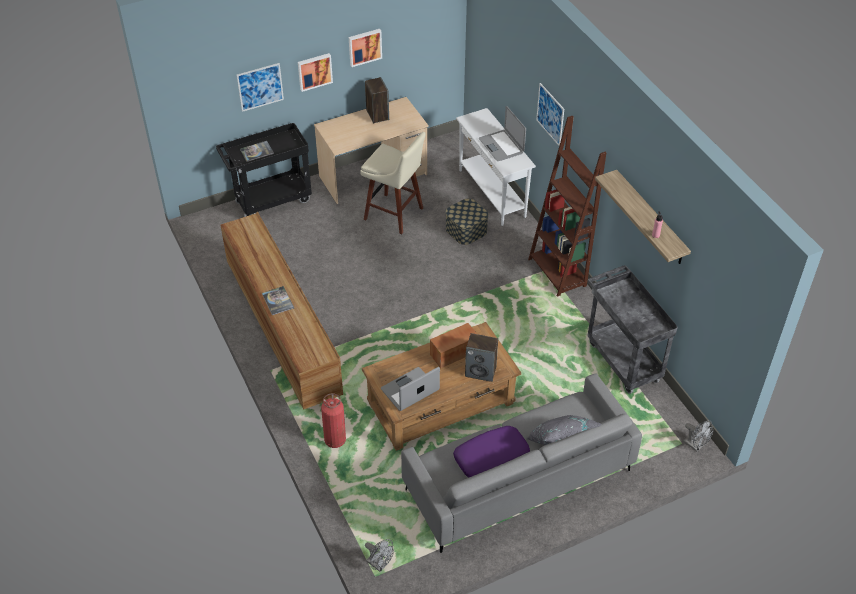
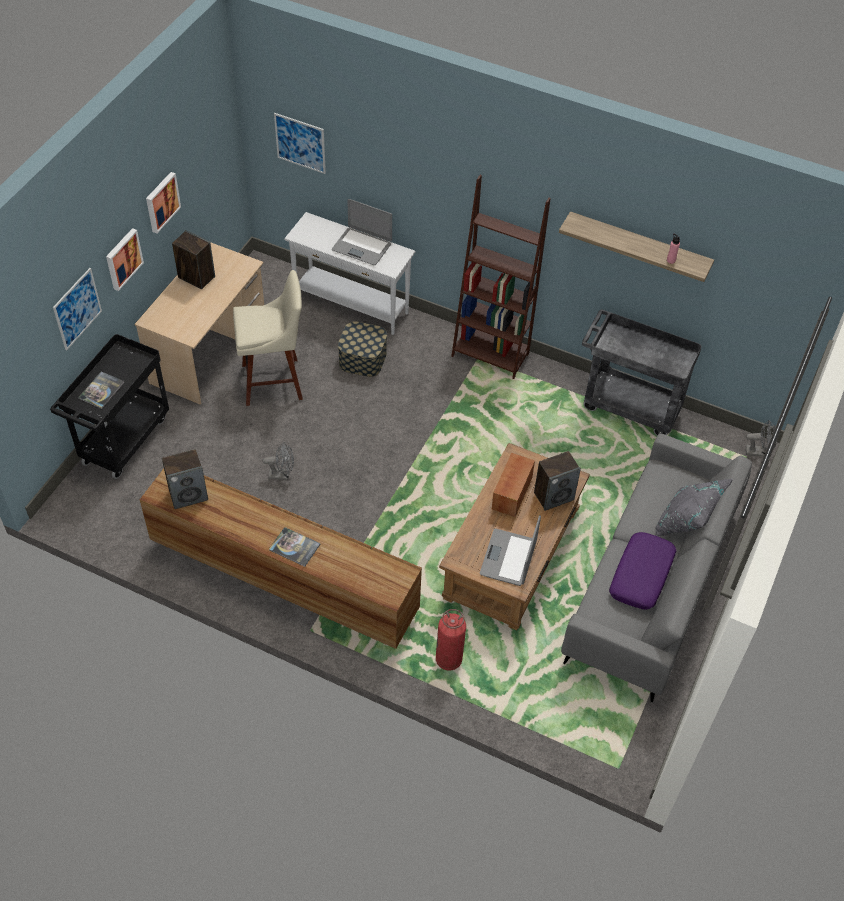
camera: 40 degrees left, 5 degrees up
grey fan [365,539,394,572] -> grey fan moved to [263,442,294,480]
picture [536,83,564,146] -> picture moved to [274,113,326,174]
none -> speaker [162,449,208,509]

